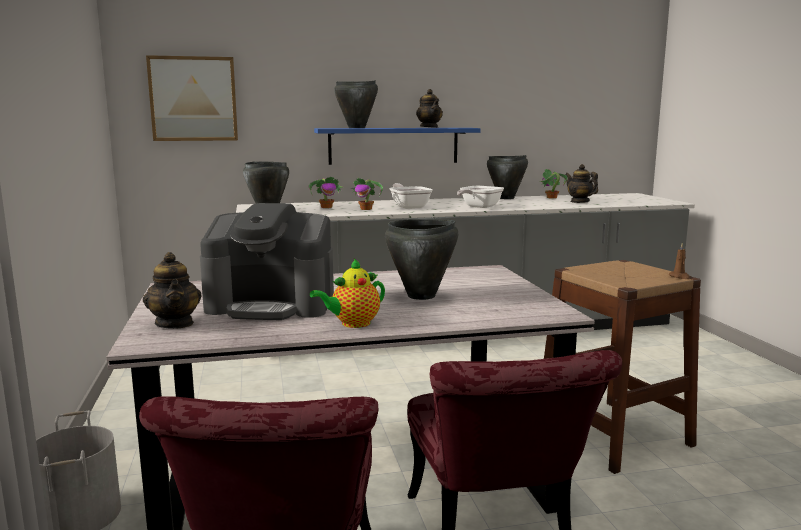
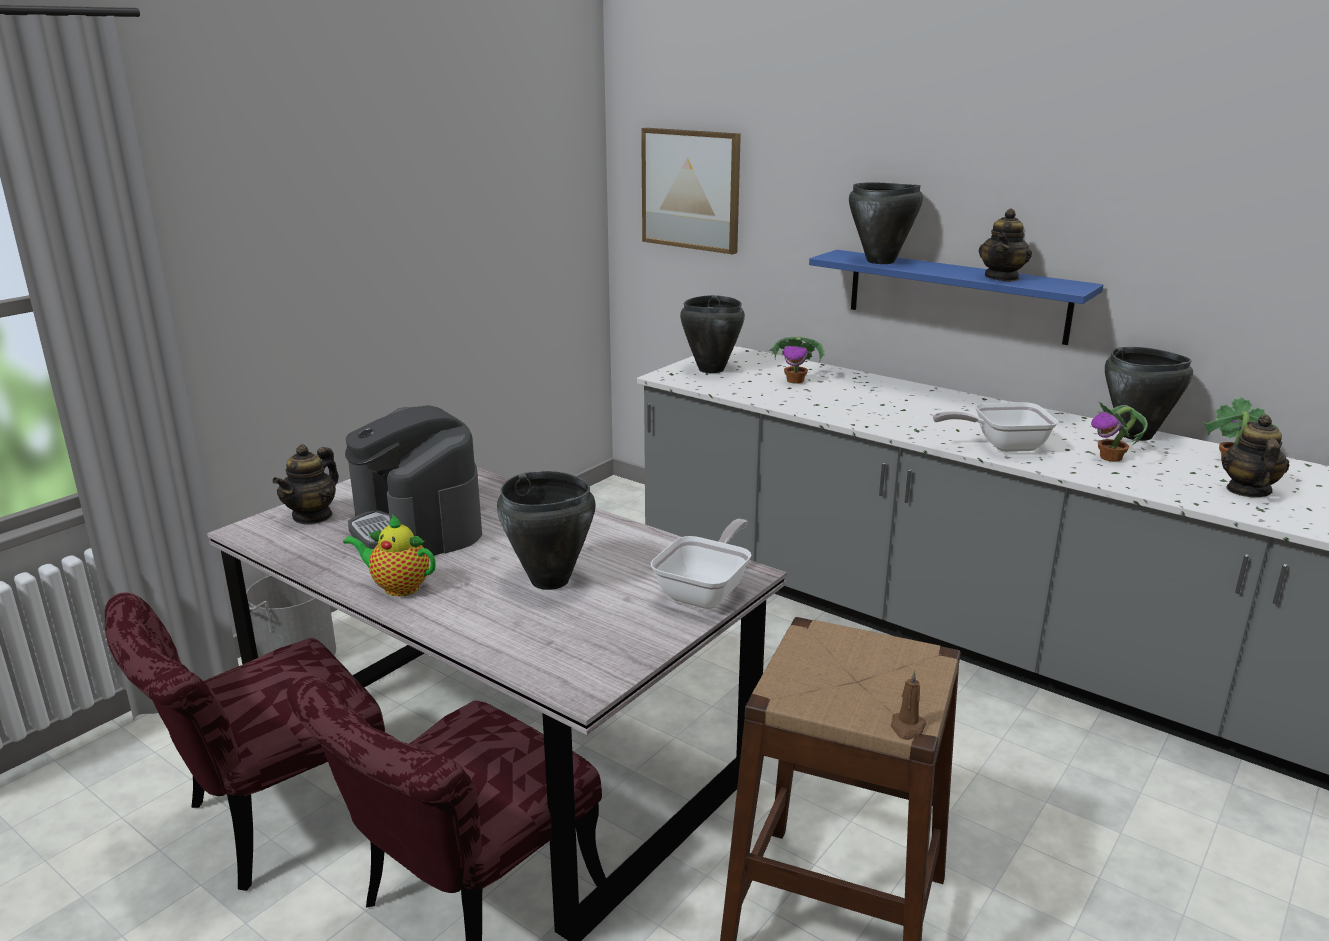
camera: 50 degrees right, 10 degrees up
potted plant [350,178,383,210] -> potted plant moved to [1091,401,1148,462]
frying pan [389,183,433,209] -> frying pan moved to [651,519,751,609]

